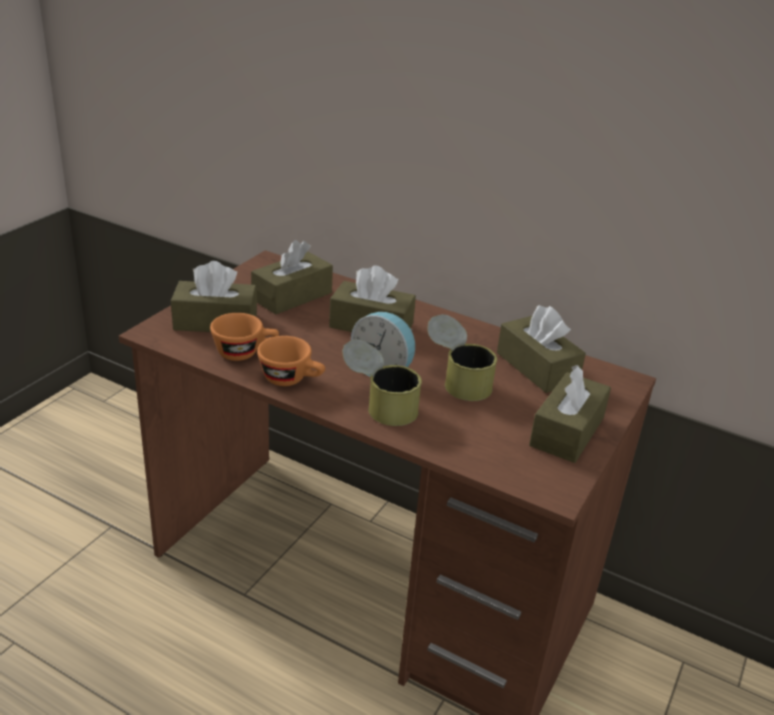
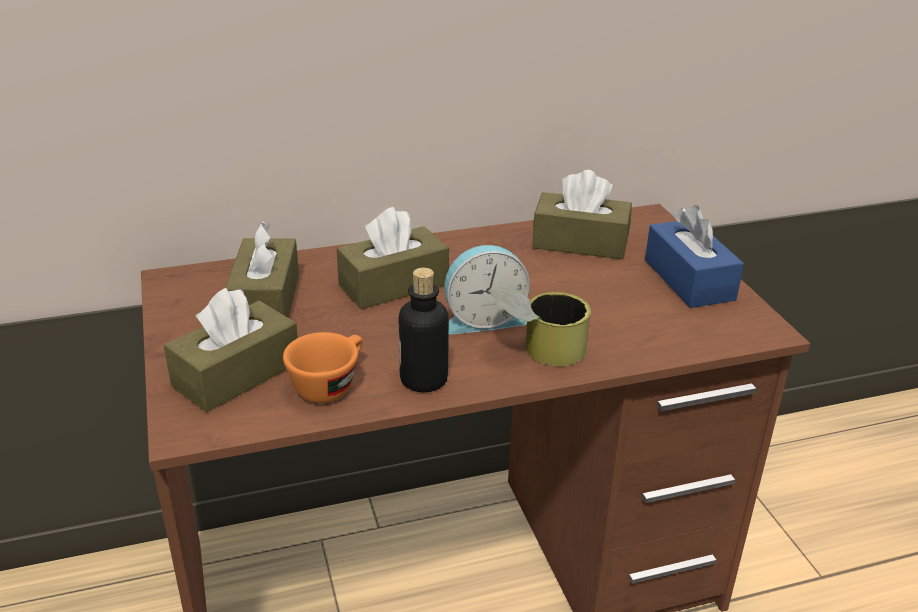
camera: 45 degrees left, 0 degrees up
orange cup [257,336,325,386] -> bottle [398,268,449,392]
can [427,314,497,401] -> none
brown tissue box [529,365,611,463] -> blue tissue box [645,205,744,308]

